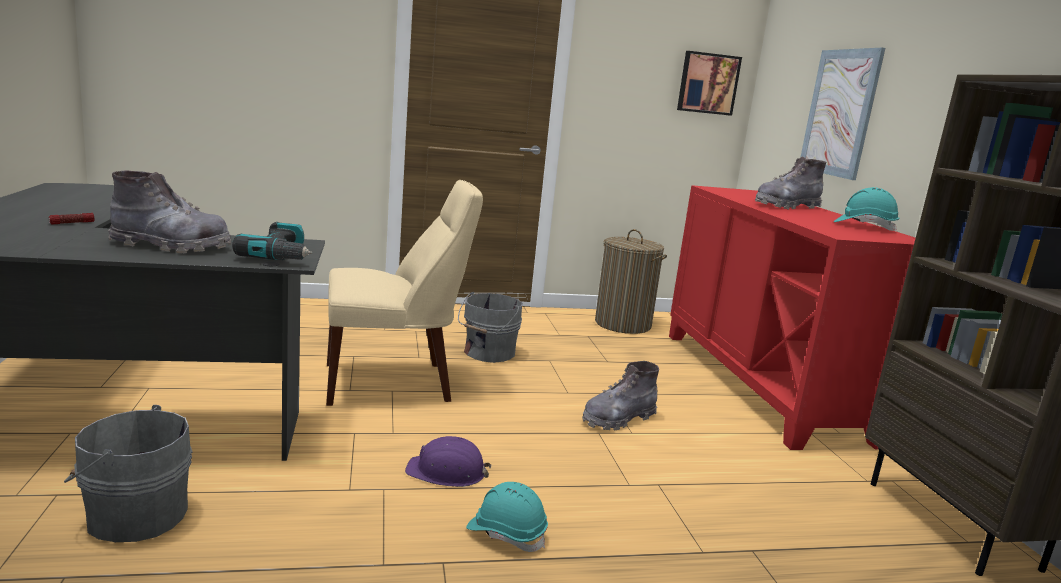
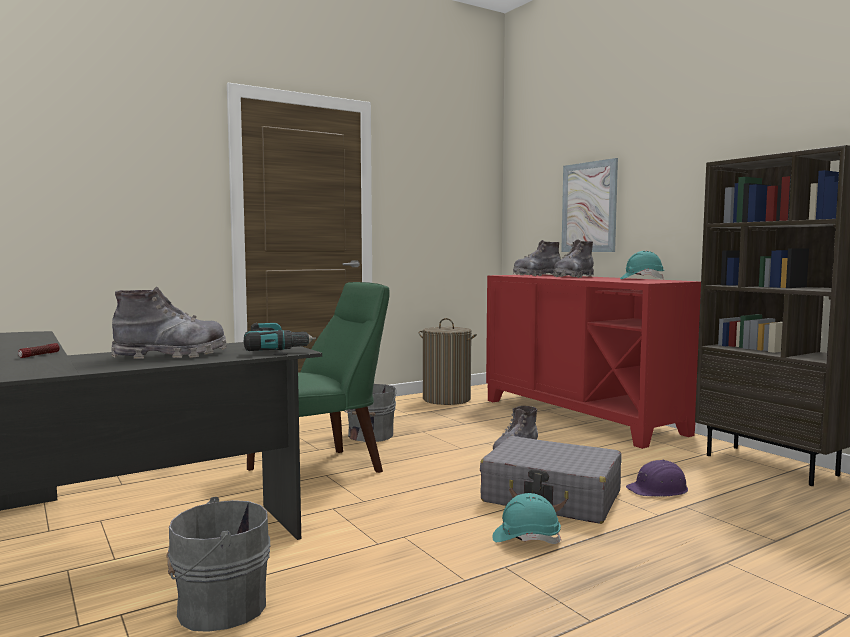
camera: 20 degrees left, 10 degrees down
beige chair [326,180,483,406] -> green chair [247,282,390,473]
purple hard hat [405,436,492,487] -> purple hard hat moved to [626,459,688,497]
picture [677,51,742,116] -> none
none -> grey suitcase [480,436,622,524]
none -> grey boot [513,240,561,276]

